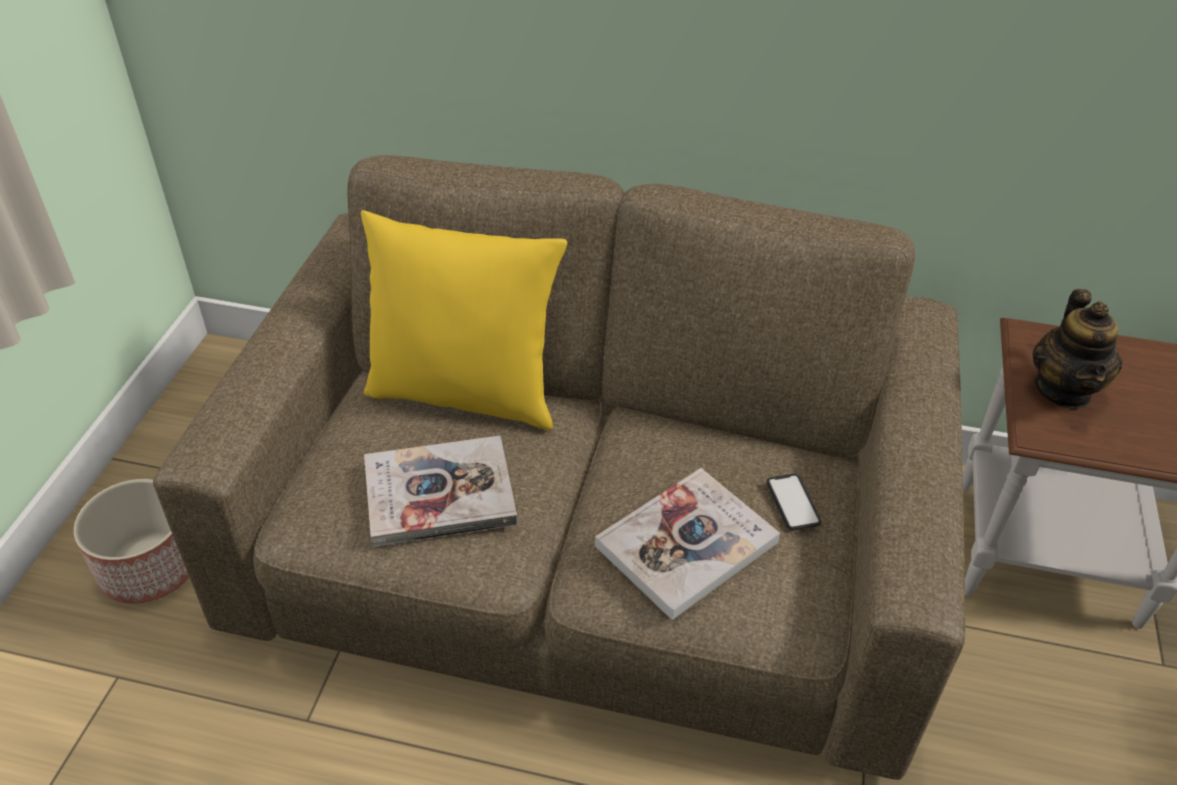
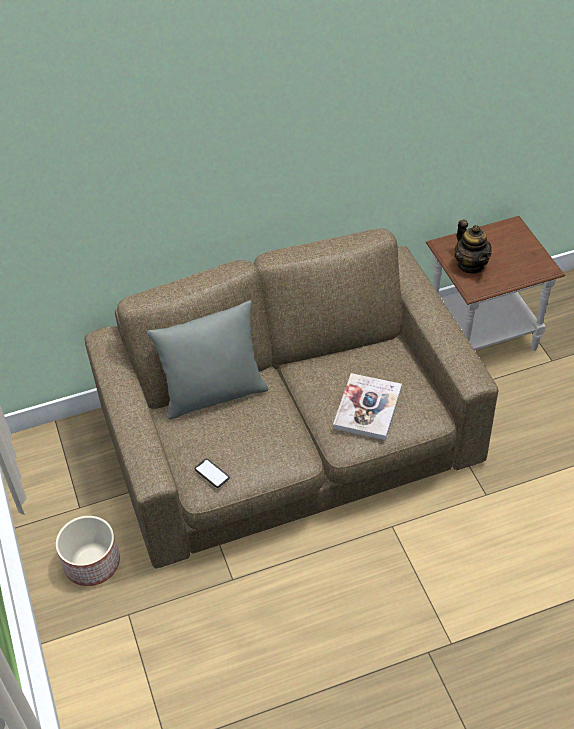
camera: 30 degrees left, 5 degrees up
yellow pillow [361,210,567,430] -> grey pillow [147,301,269,420]
book [364,435,517,547] -> none
phone [767,474,821,530] -> phone moved to [194,459,230,488]

